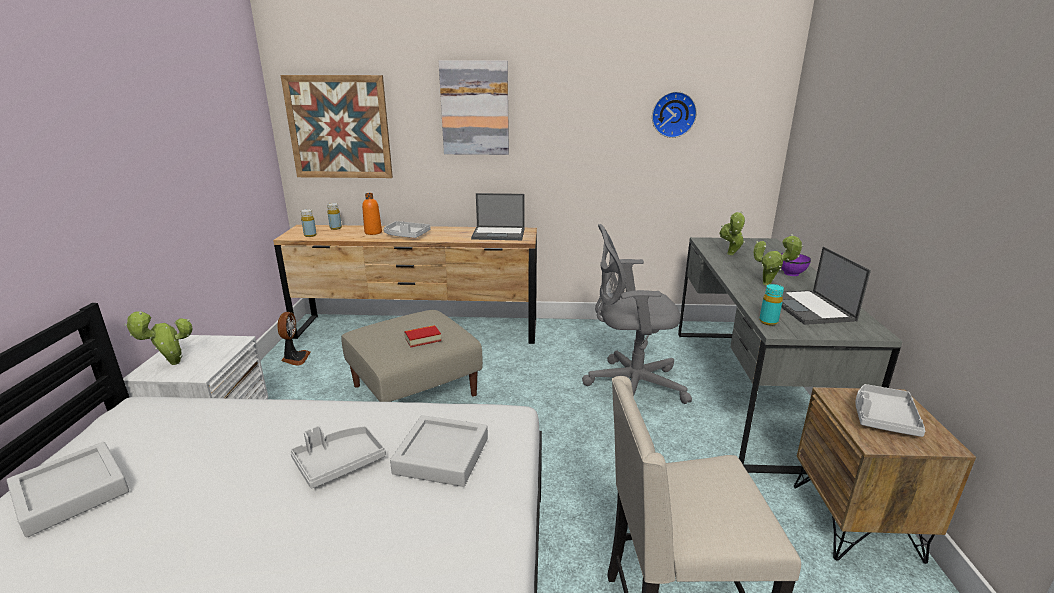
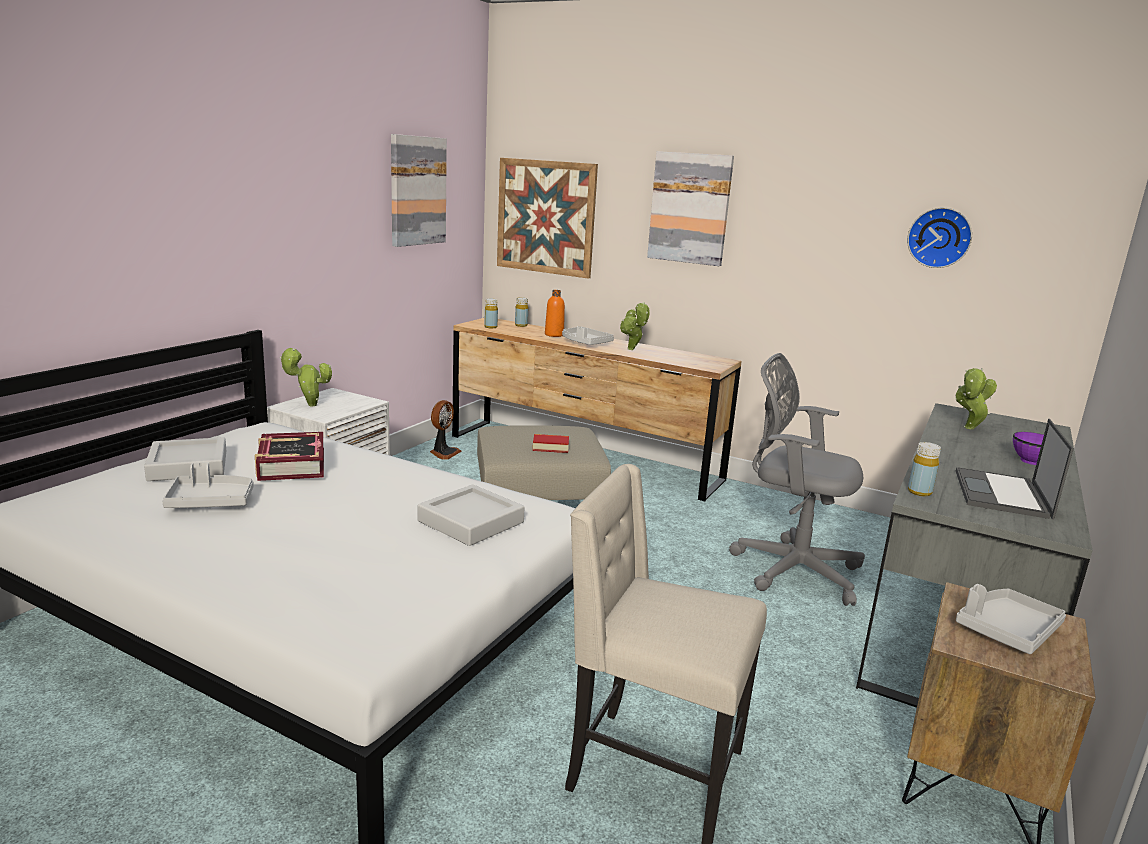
camera: 25 degrees right, 5 degrees down
grey tray [290,426,386,488] -> grey tray moved to [162,462,254,508]
laptop [471,193,525,240] -> none
potted plant [754,234,803,286] -> potted plant moved to [620,302,650,350]
turquoise bottle [759,284,784,326] -> yellow bottle [908,442,941,496]
none -> book [255,432,324,481]
none -> picture [391,134,447,247]

